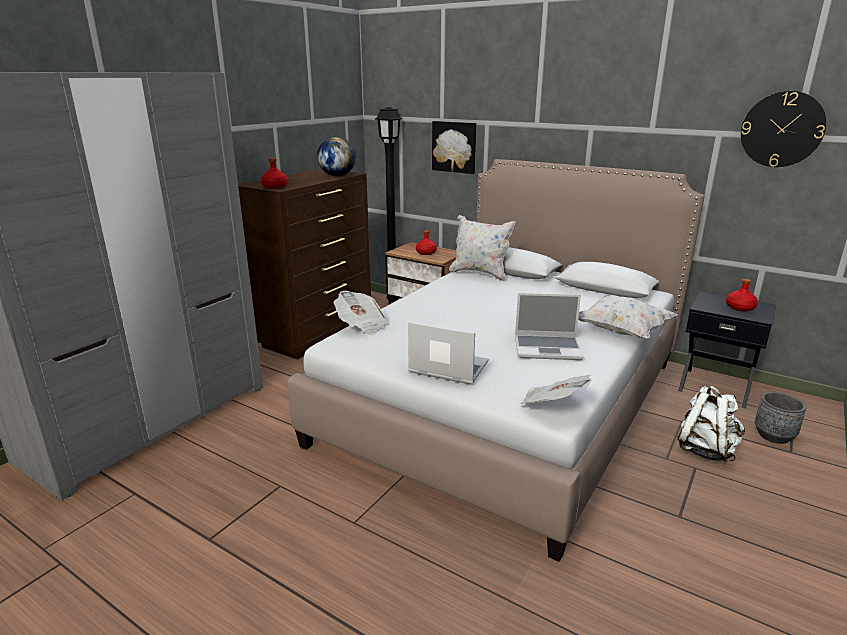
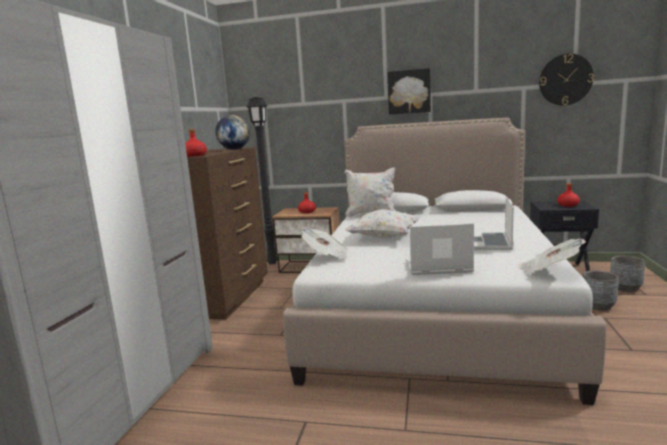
camera: 20 degrees left, 10 degrees down
picture [432,121,476,174] -> picture moved to [387,68,431,115]
laptop [515,293,584,360] -> laptop turned 120 degrees clockwise [474,197,514,250]
white pillow [578,295,677,340] -> white pillow moved to [345,209,420,239]
white backpack [677,386,745,462] -> grey planter [583,271,619,311]

